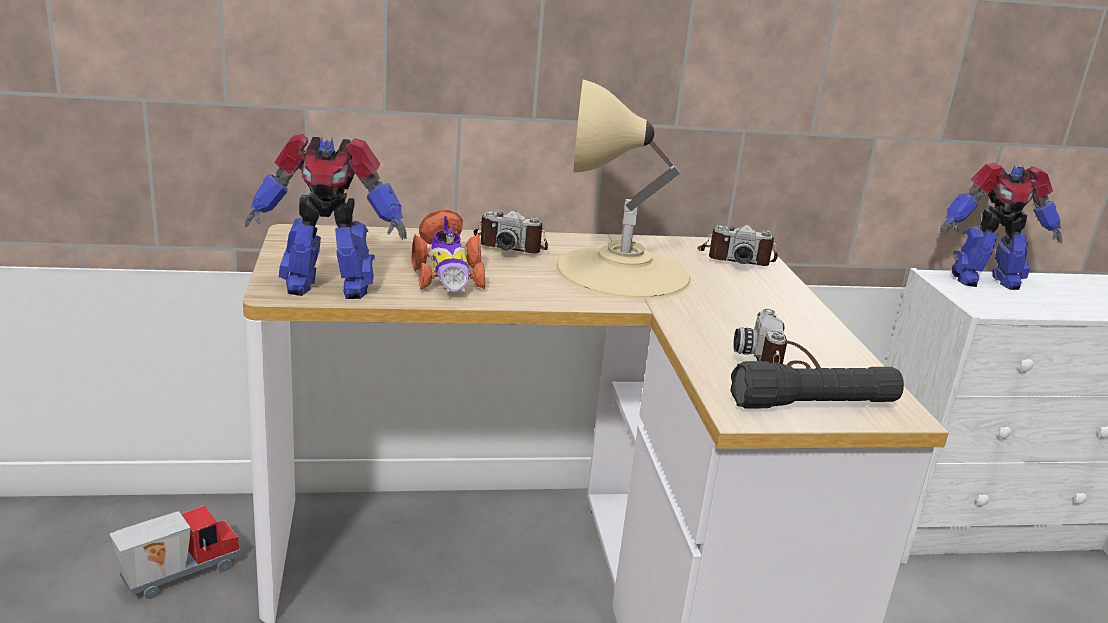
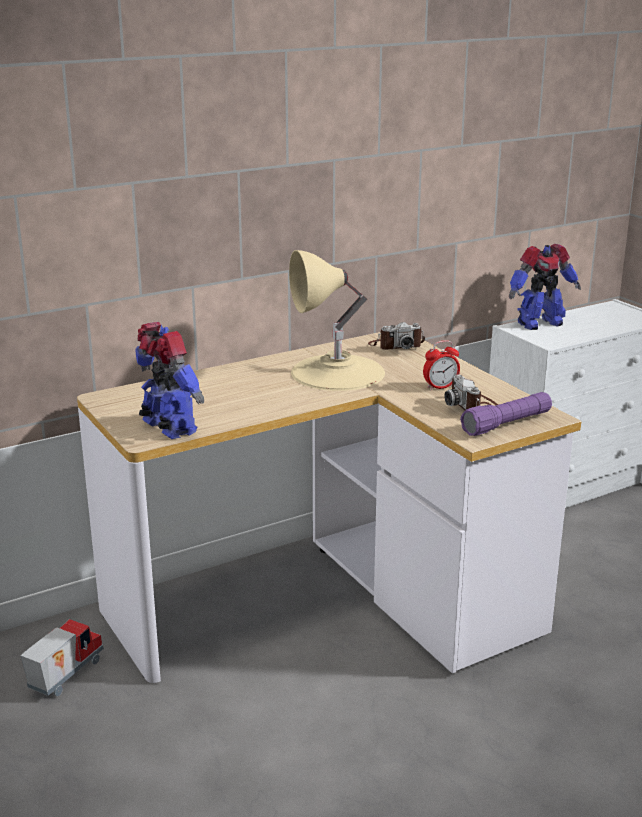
camera: 20 degrees left, 0 degrees up
toy robot [245,134,407,299] -> toy robot turned 105 degrees counterclockwise [135,322,204,439]
toy car [411,210,485,292] -> none
camera [473,211,548,254] -> none
black flashlight [730,361,904,409] -> purple flashlight [460,392,552,436]
none -> alarm clock [423,340,460,390]

